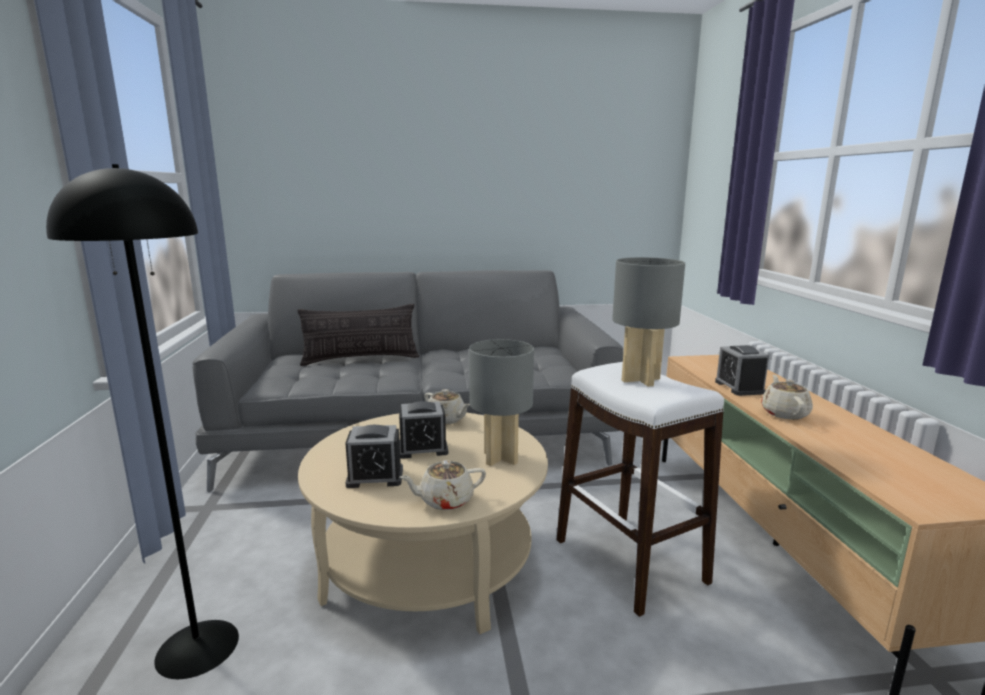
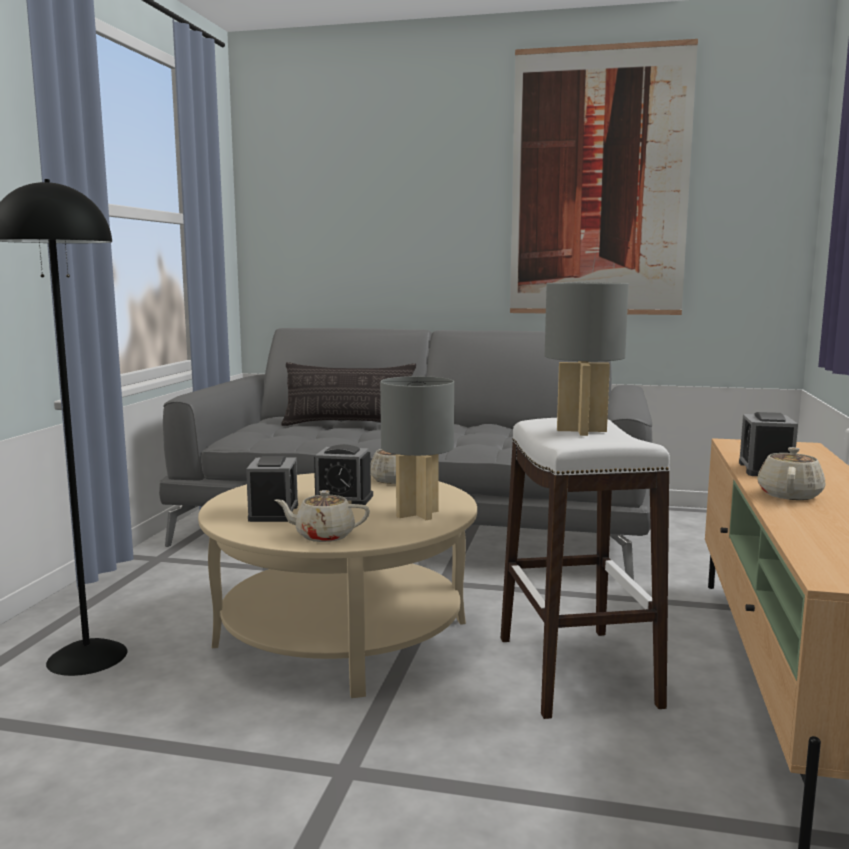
camera: 20 degrees right, 5 degrees down
alarm clock [345,425,403,488] -> alarm clock turned 105 degrees counterclockwise [246,456,298,522]
none -> picture [510,39,698,315]

